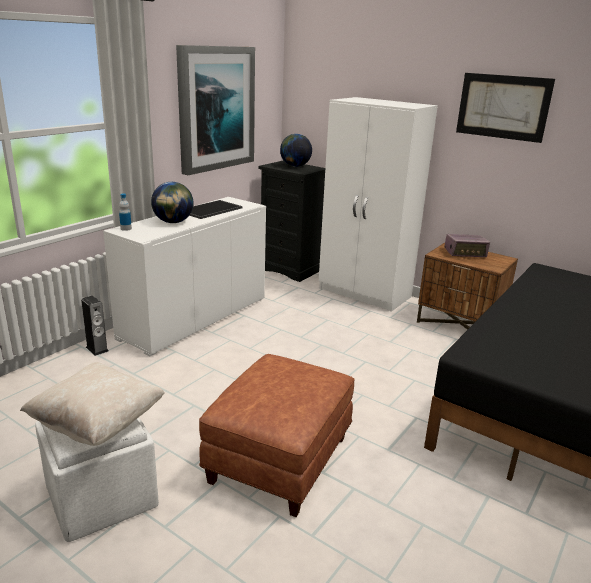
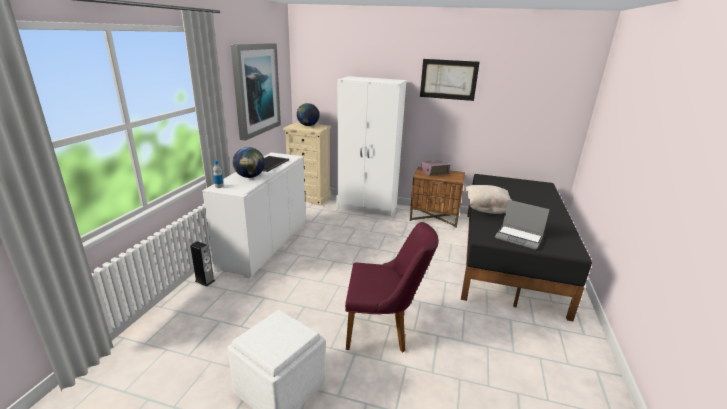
camera: 20 degrees left, 0 degrees up
beige pillow [20,362,165,446] -> beige pillow moved to [465,185,511,214]
brown ottoman [199,354,355,517] -> purple chair [345,222,439,352]
black dresser [259,160,325,282] -> beige dresser [283,122,331,205]
none -> laptop [495,200,550,250]

